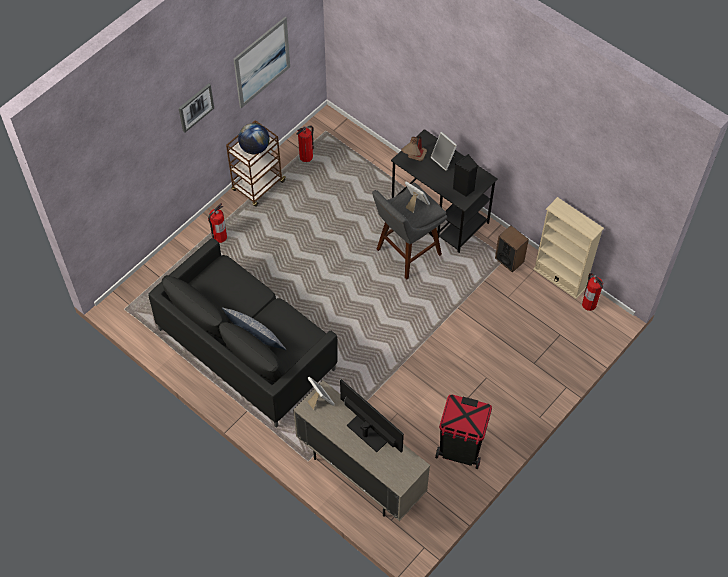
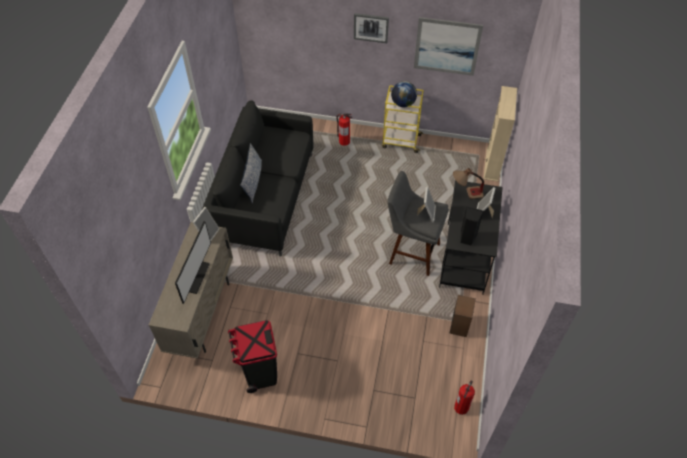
camera: 60 degrees right, 5 degrees down
brown cart [226,120,287,207] -> yellow cart [382,85,423,153]
fire extinguisher [296,126,314,162] -> none
beige bookcase [533,197,604,299] -> beige bookcase moved to [484,86,517,181]

